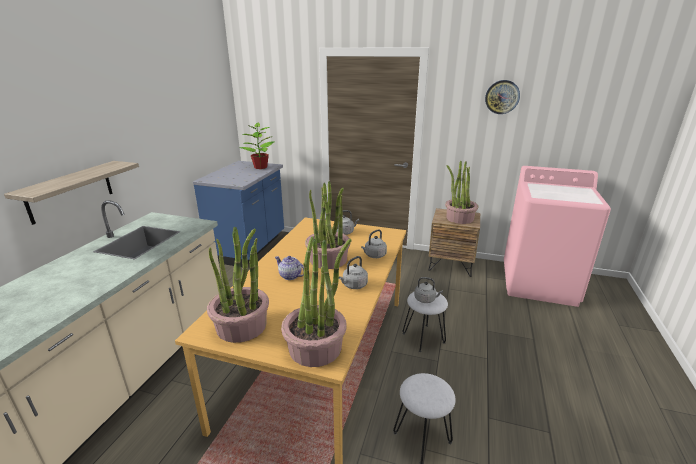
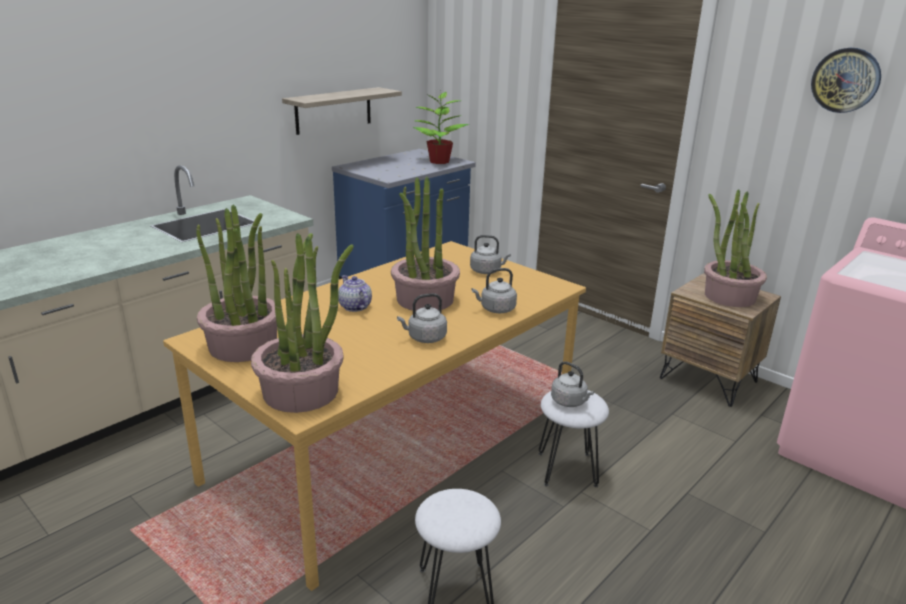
camera: 25 degrees right, 0 degrees up
shelf [4,161,139,225] -> shelf moved to [282,87,402,135]

